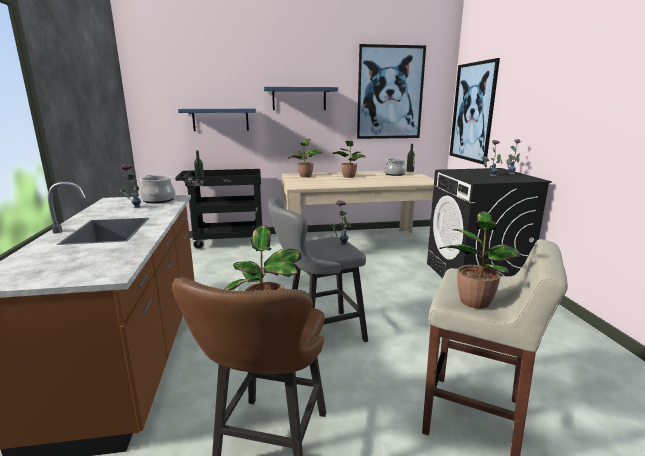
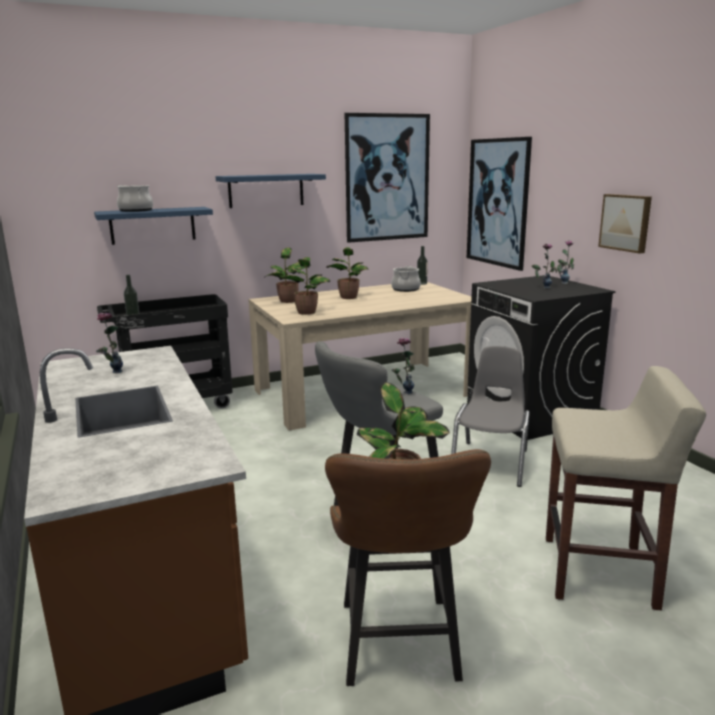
camera: 15 degrees left, 0 degrees up
cooking pot [140,175,176,203] -> cooking pot moved to [117,185,153,212]
potted plant [439,212,520,309] -> potted plant moved to [279,257,330,315]
none -> grey chair [451,346,530,487]
none -> picture [598,194,652,254]

